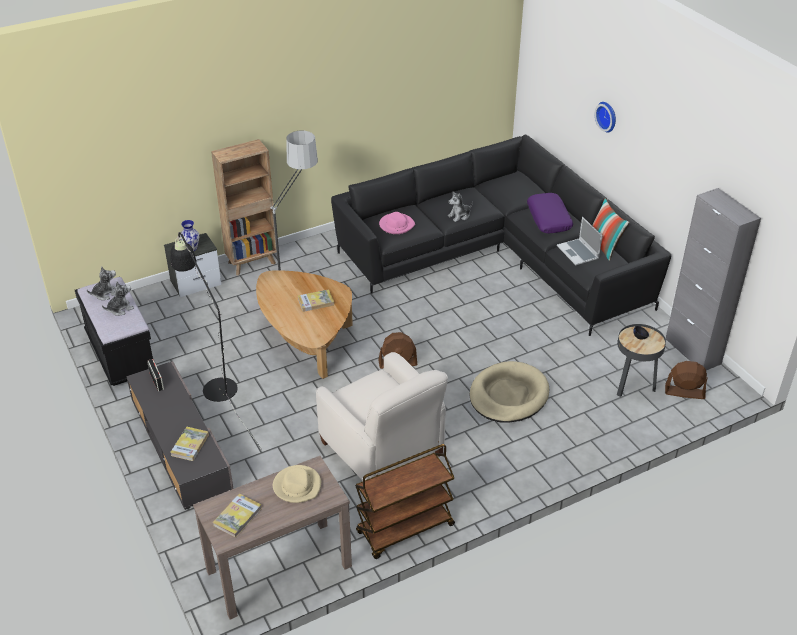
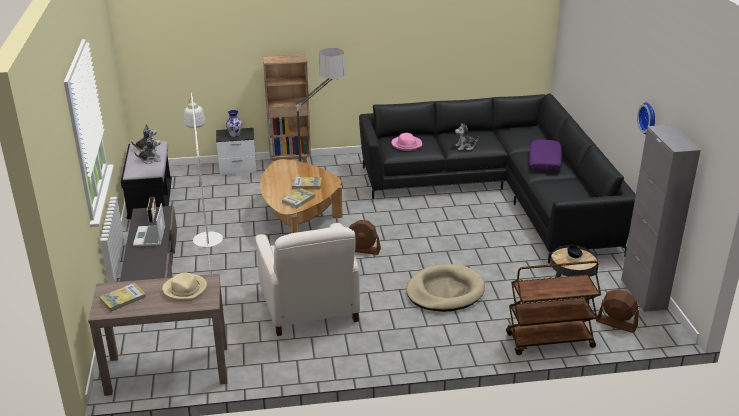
camera: 20 degrees right, 10 degrees down
black floor lamp [170,232,261,448] -> white floor lamp [184,92,223,274]
book [170,427,209,461] -> book moved to [282,188,315,209]
brown cart [355,444,455,559] -> brown cart moved to [506,261,601,355]
laptop [557,217,602,265] -> laptop moved to [133,203,165,246]
pillow [592,198,630,261] -> none
wall clock [595,102,616,133] -> wall clock moved to [637,102,655,134]

